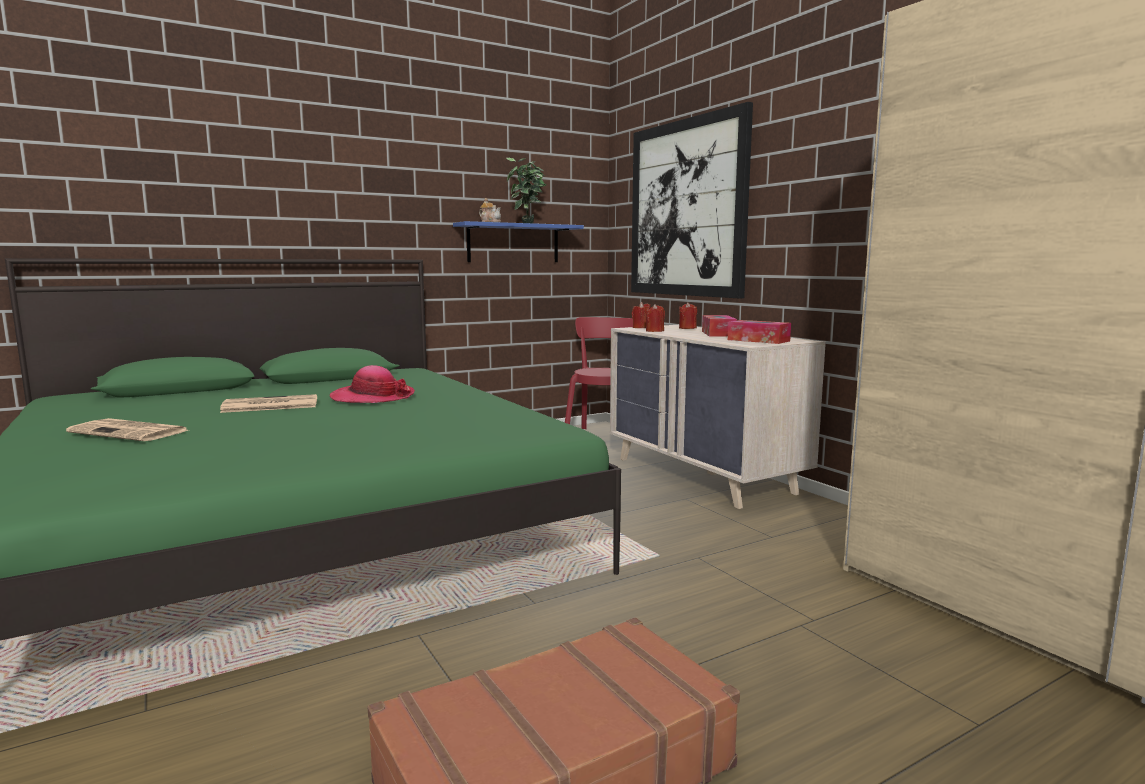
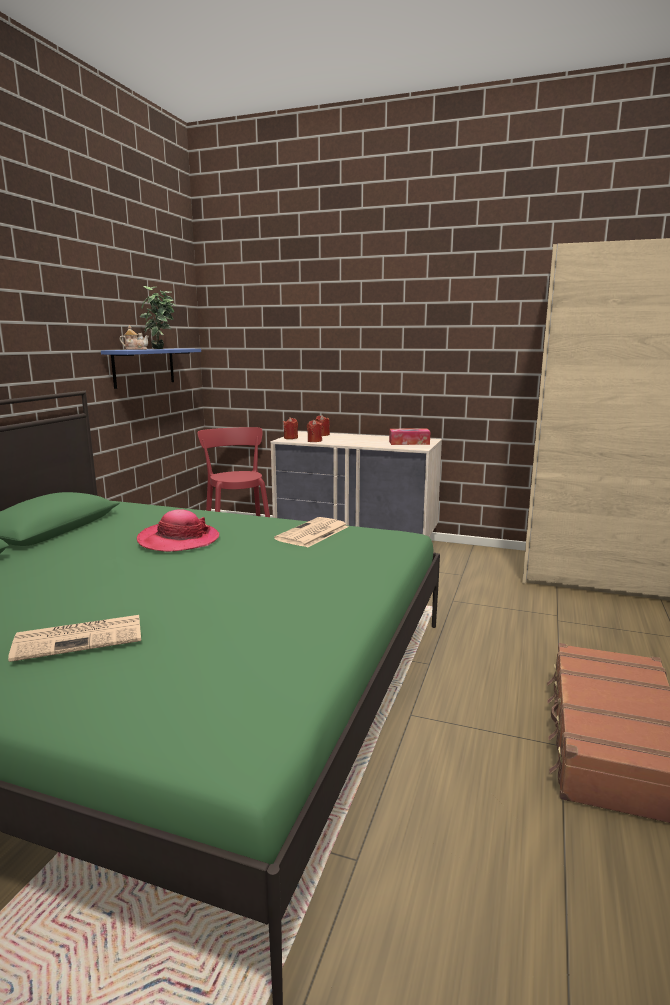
camera: 40 degrees left, 5 degrees up
newspaper [220,394,317,413] -> newspaper moved to [274,517,348,548]
picture [631,102,753,298] -> none
tissue box [702,315,737,337] -> none

